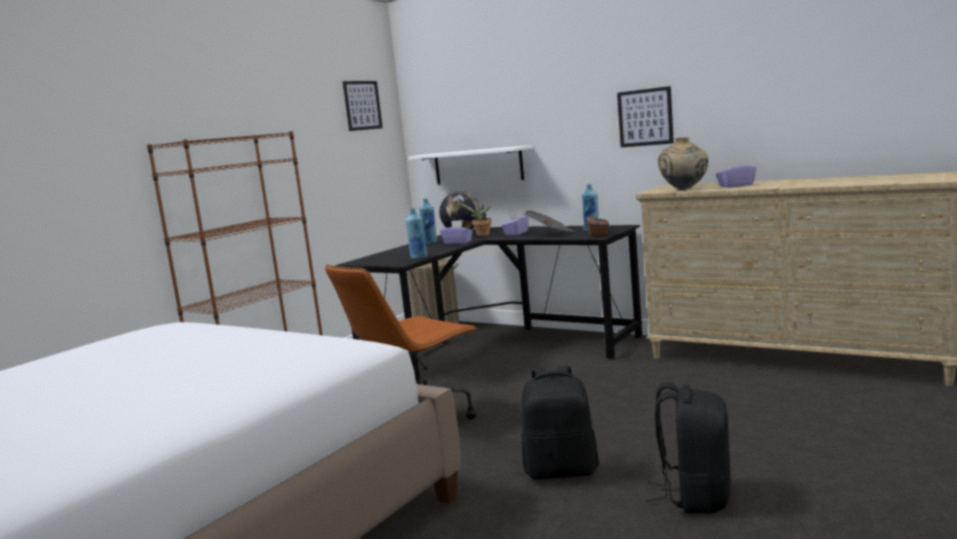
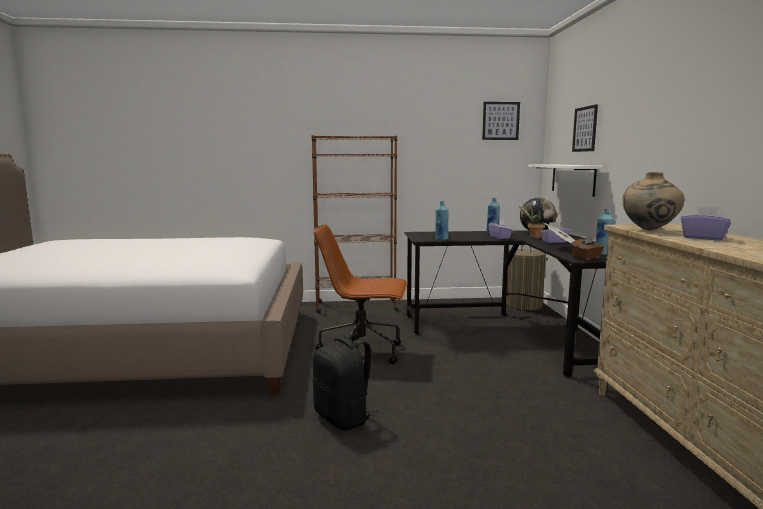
camera: 50 degrees right, 0 degrees up
picture [617,86,674,147] -> picture moved to [572,104,598,152]
black backpack [646,383,731,514] -> none

